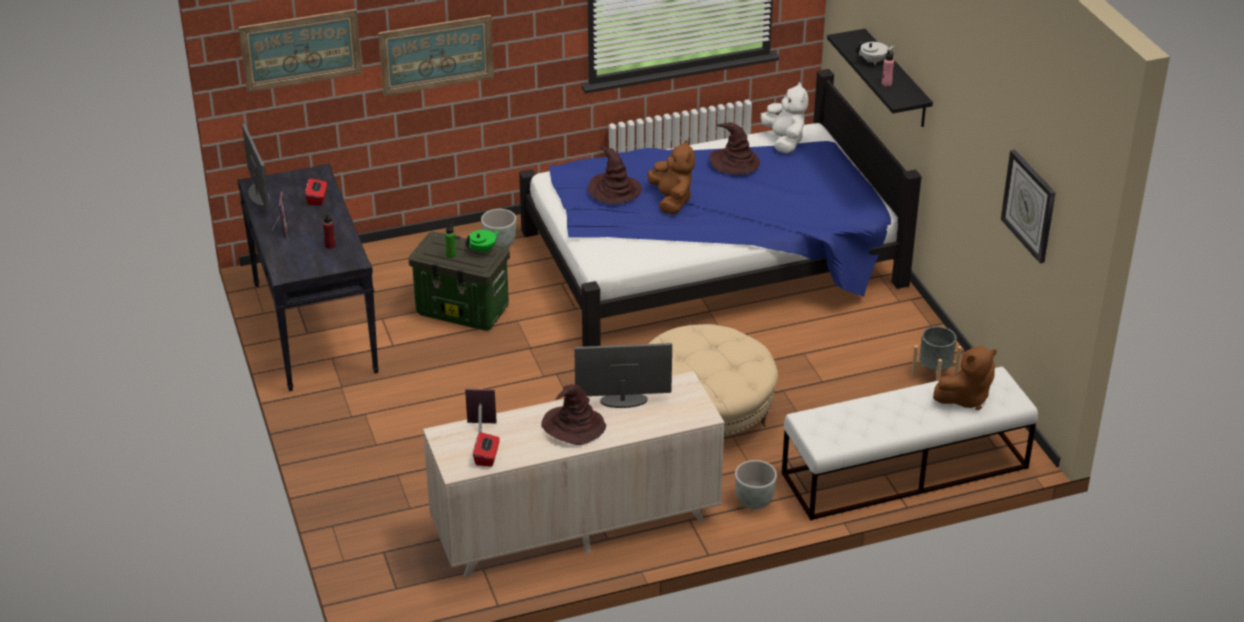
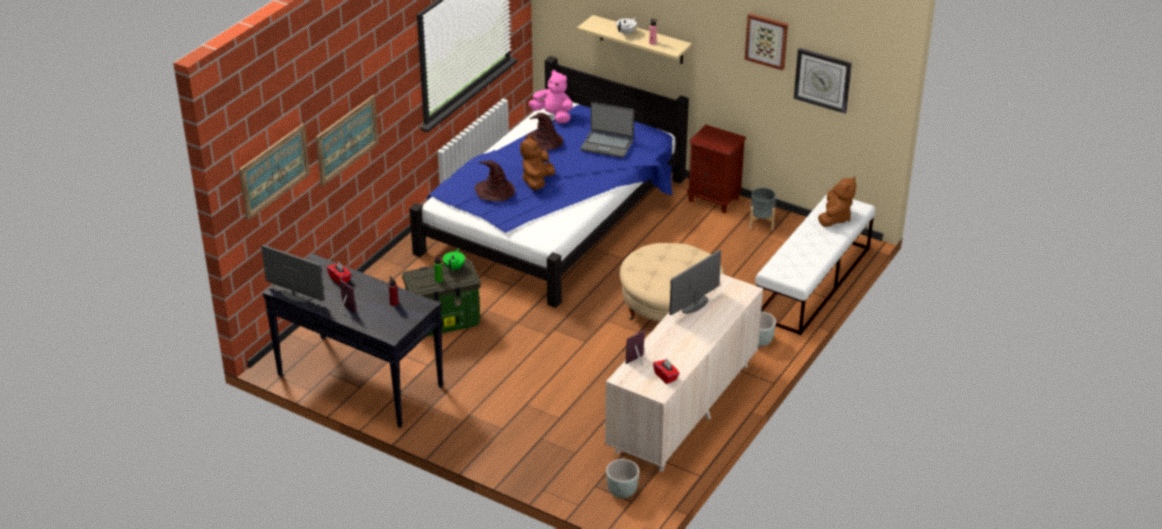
camera: 40 degrees left, 0 degrees up
grey planter [481,209,516,248] -> grey planter moved to [606,459,639,498]
brown hat [541,384,606,445] -> none
brown plush toy [647,140,695,215] -> brown plush toy turned 105 degrees counterclockwise [520,136,555,190]
white plush toy [761,82,808,154] -> pink plush toy [529,70,573,124]
black shelf [827,29,933,127] -> beige shelf [577,15,692,64]
none -> laptop [581,102,634,158]
none -> brown nightstand [687,125,746,213]
none -> picture [745,13,788,70]

